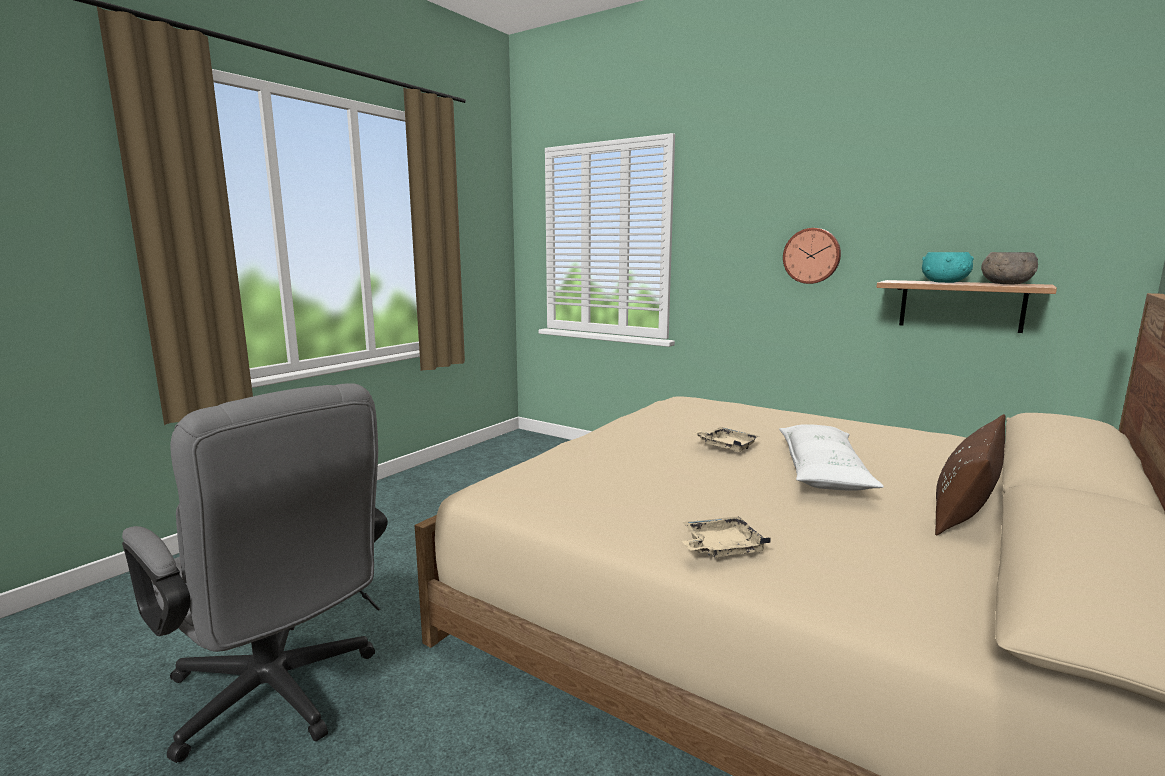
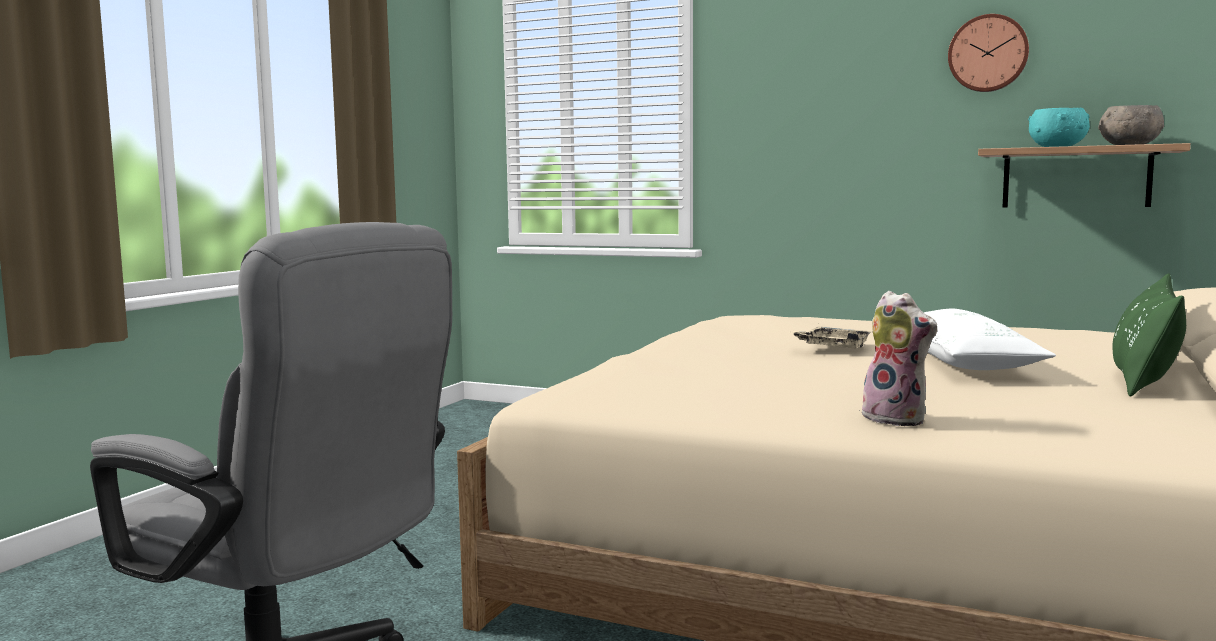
camera: 10 degrees left, 5 degrees down
beige tray [682,516,771,558] -> plush toy [857,291,937,426]
wall clock [783,228,841,284] -> wall clock moved to [948,14,1029,92]
brown pillow [935,414,1006,535] -> green pillow [1112,273,1186,397]

